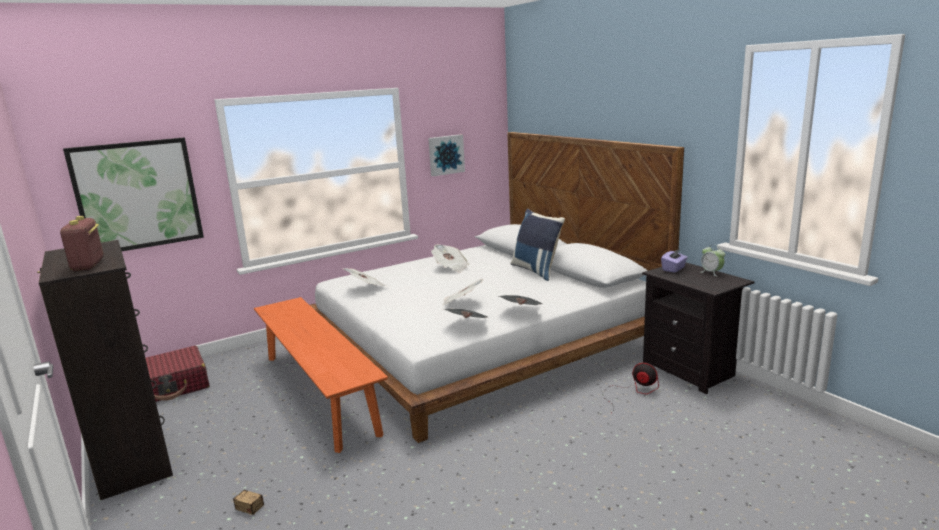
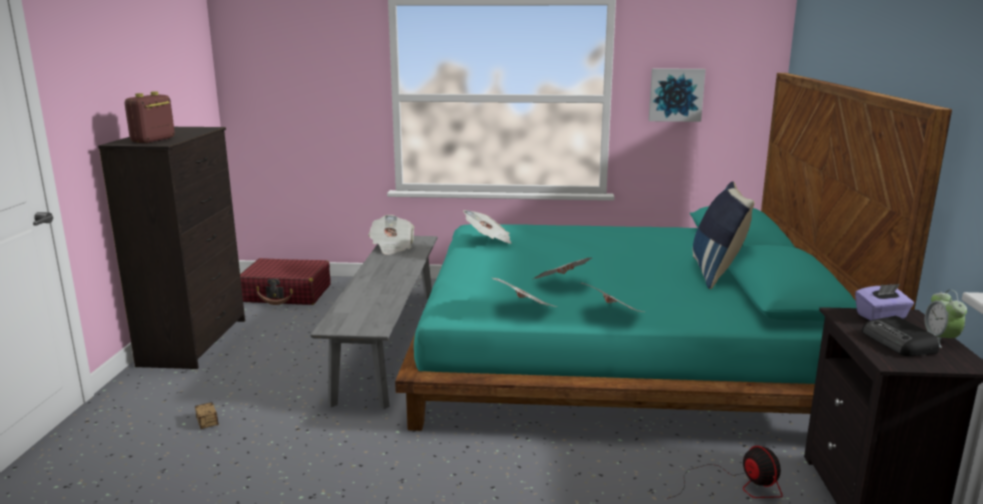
camera: 35 degrees right, 0 degrees up
picture [63,138,204,251] -> none
orange bench [254,297,388,453] -> grey bench [311,236,437,409]
white bed [310,132,684,443] -> turquoise bed [395,73,952,431]
newspaper [431,244,469,273] -> newspaper moved to [368,215,414,255]
none -> radio [862,316,939,356]

